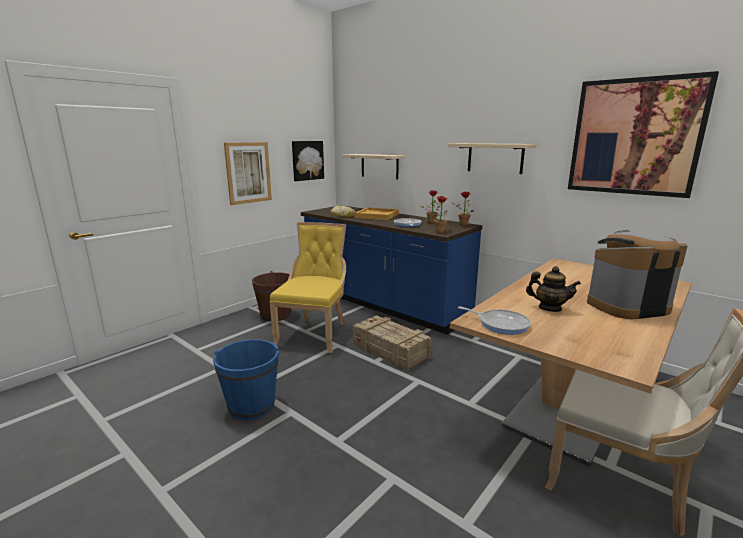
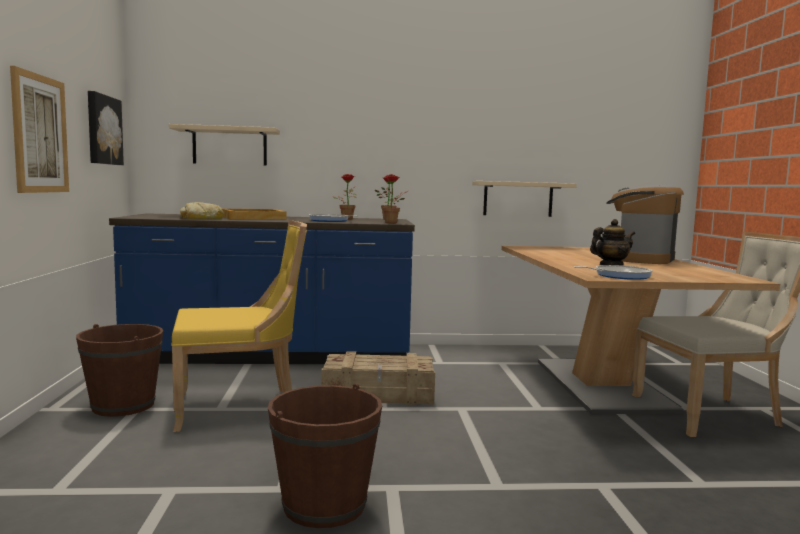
camera: 45 degrees left, 10 degrees down
blue bucket [213,339,279,420] -> brown bucket [268,383,382,528]
yellow chair [270,222,346,353] -> yellow chair turned 105 degrees clockwise [171,220,307,432]
beige shelf [448,143,536,174] -> beige shelf moved to [472,181,577,217]
picture [568,71,719,198] -> none

